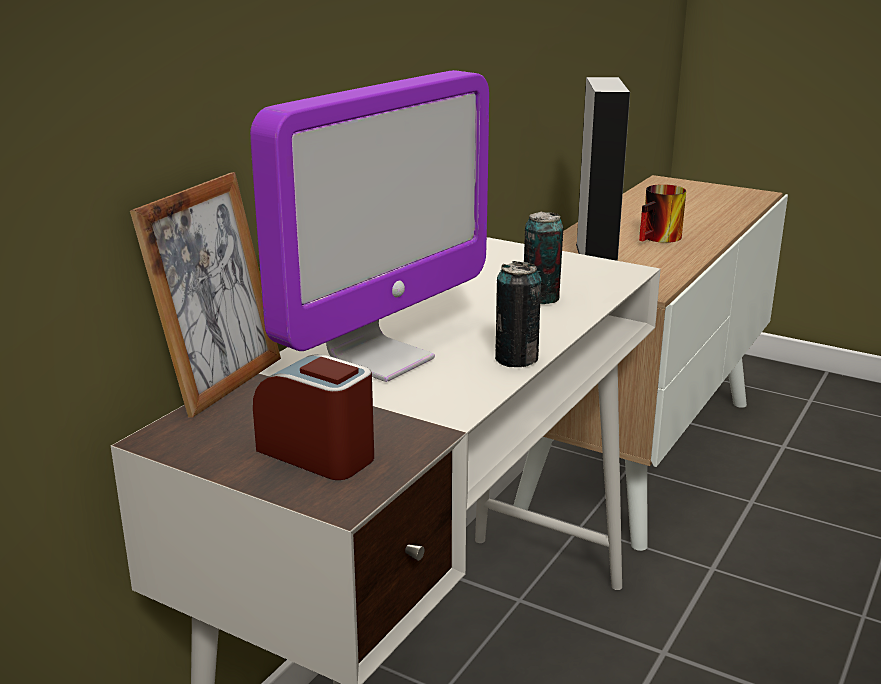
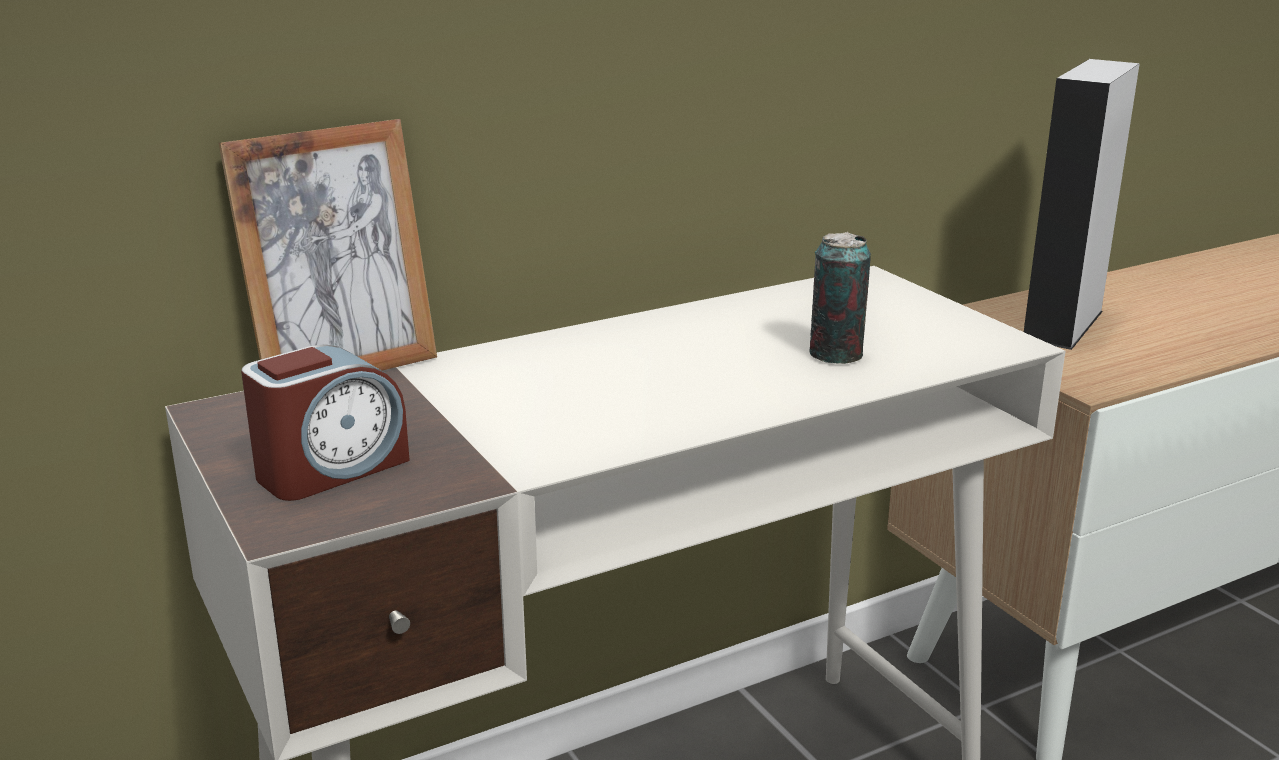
camera: 30 degrees right, 0 degrees up
monitor [250,70,489,382] -> none
alarm clock [253,354,374,480] -> alarm clock turned 75 degrees clockwise [241,344,410,501]
can [495,261,542,367] -> none
mug [639,184,686,243] -> none

